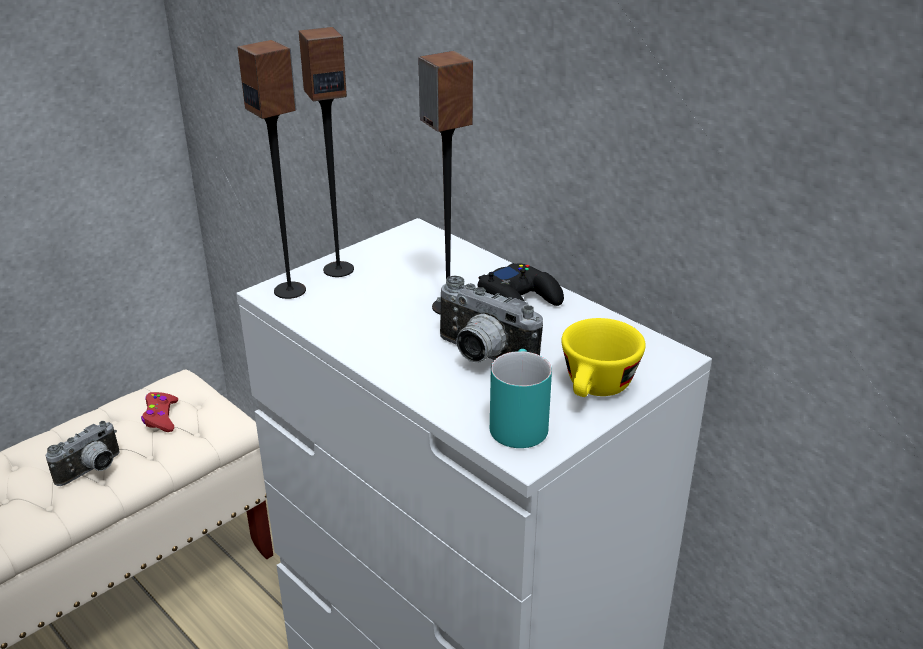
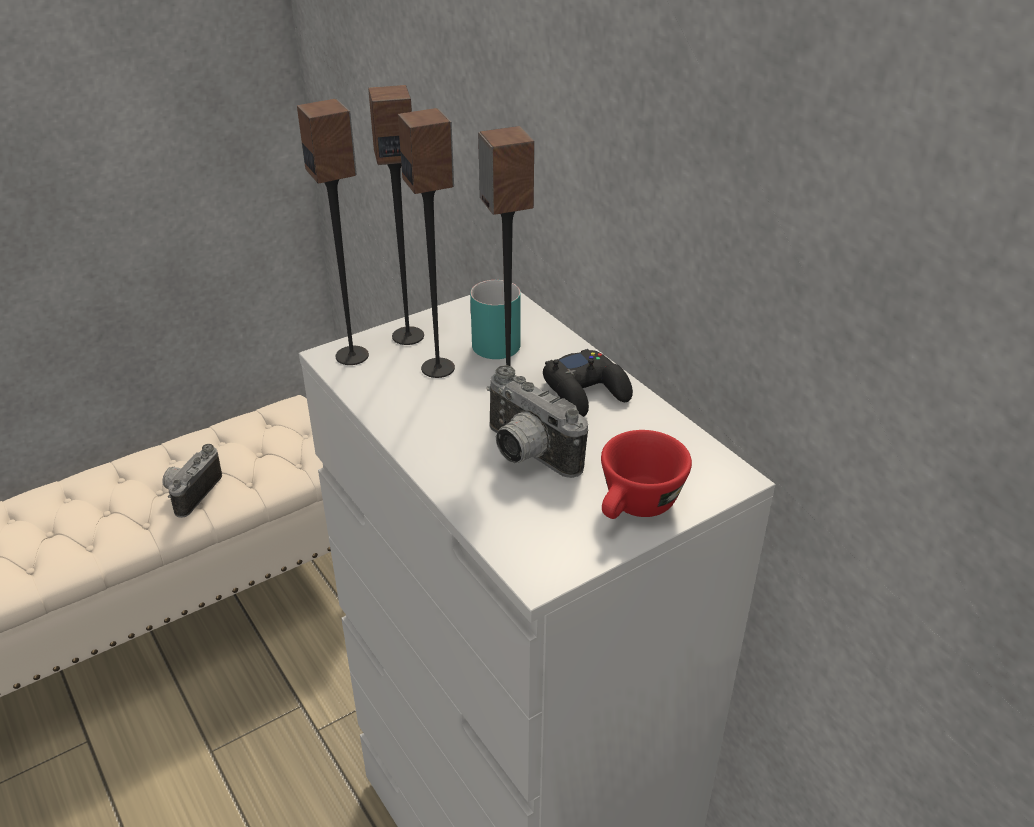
camera: 10 degrees right, 5 degrees up
camera [46,421,120,486] -> camera turned 150 degrees clockwise [162,444,222,518]
red game controller [141,392,178,432] -> none
turquoise mug [490,349,552,448] -> turquoise mug moved to [470,280,521,359]
yellow cup [561,318,646,397] -> red cup [601,430,692,519]
none -> speaker [398,108,455,378]

